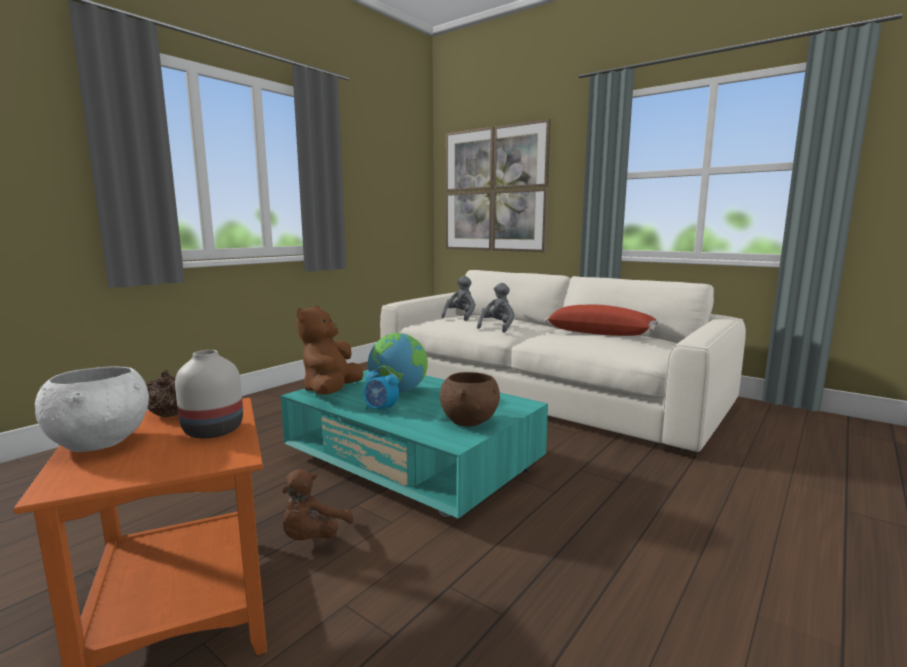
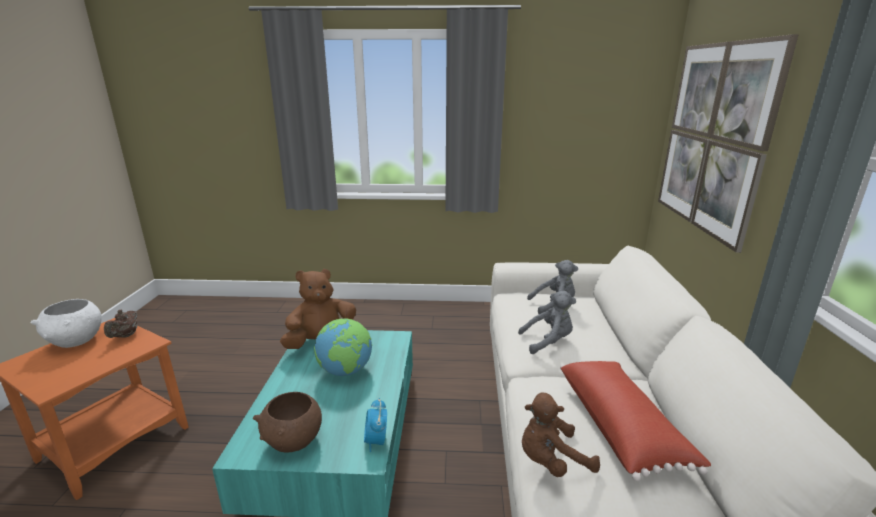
camera: 55 degrees right, 10 degrees up
white vase [175,350,243,438] -> none
brown plush toy [282,469,353,540] -> brown plush toy moved to [522,393,600,477]
alarm clock [363,366,399,414] -> alarm clock moved to [364,398,387,452]

